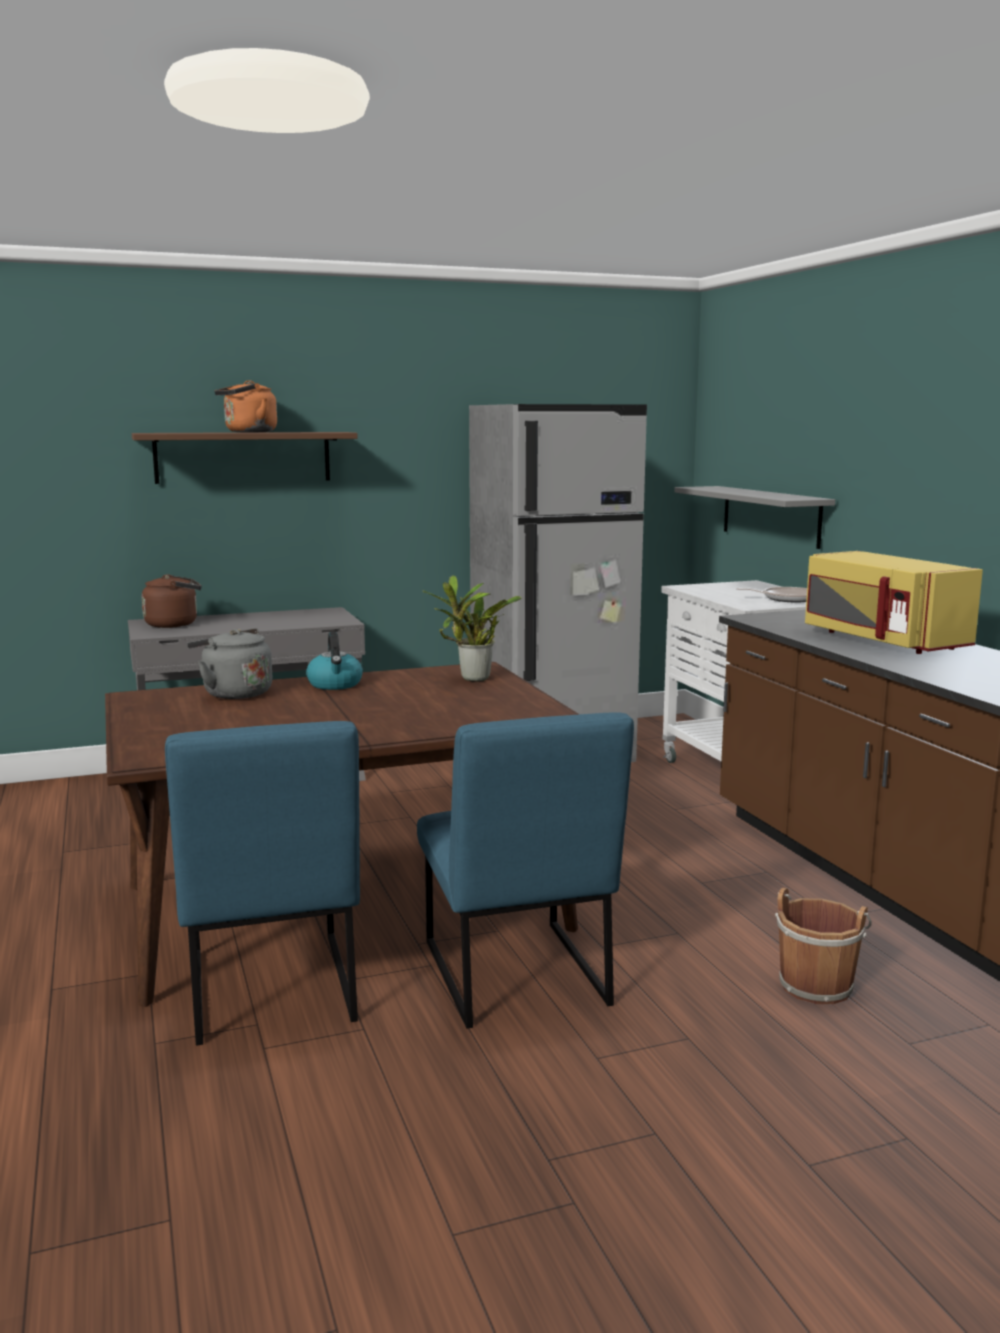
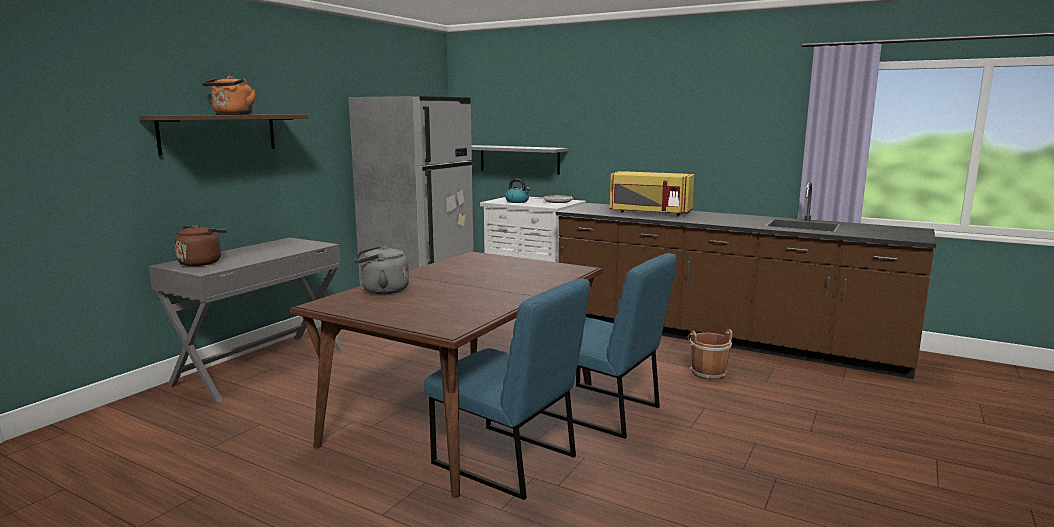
camera: 40 degrees left, 0 degrees up
kettle [306,632,363,690] -> kettle moved to [505,179,530,203]
potted plant [423,575,522,682] -> none

